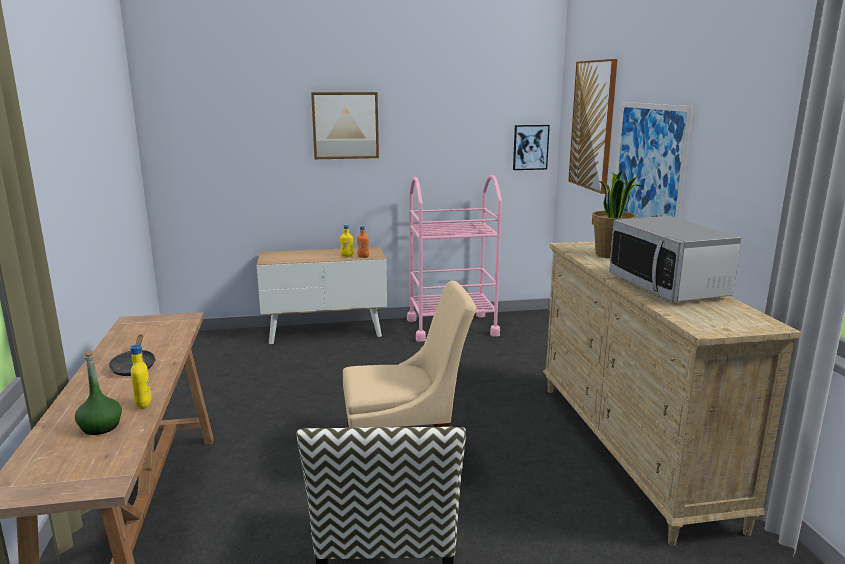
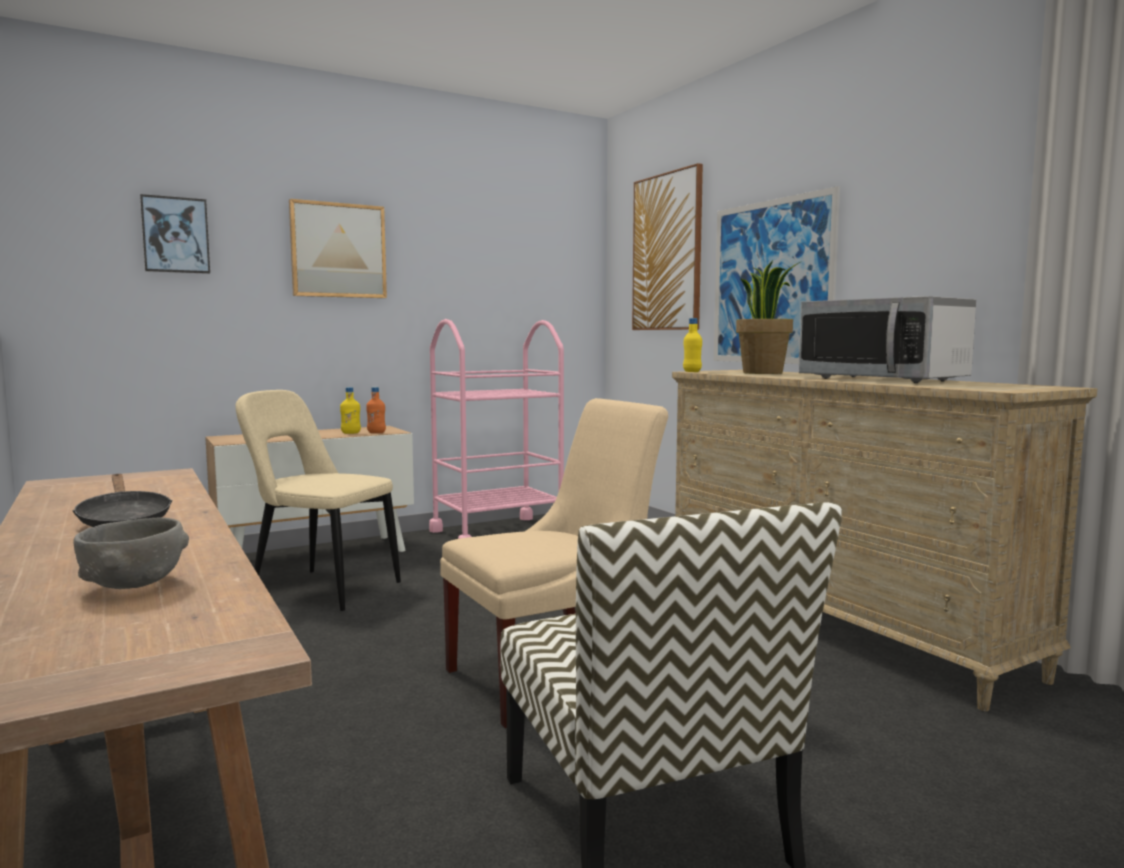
camera: 20 degrees left, 10 degrees down
green bottle [75,351,122,435] -> grey bowl [73,518,189,589]
yellow bottle [130,345,151,409] -> yellow bottle moved to [683,318,702,372]
picture [513,125,550,170] -> picture moved to [140,194,210,274]
none -> beige chair [235,390,401,611]

